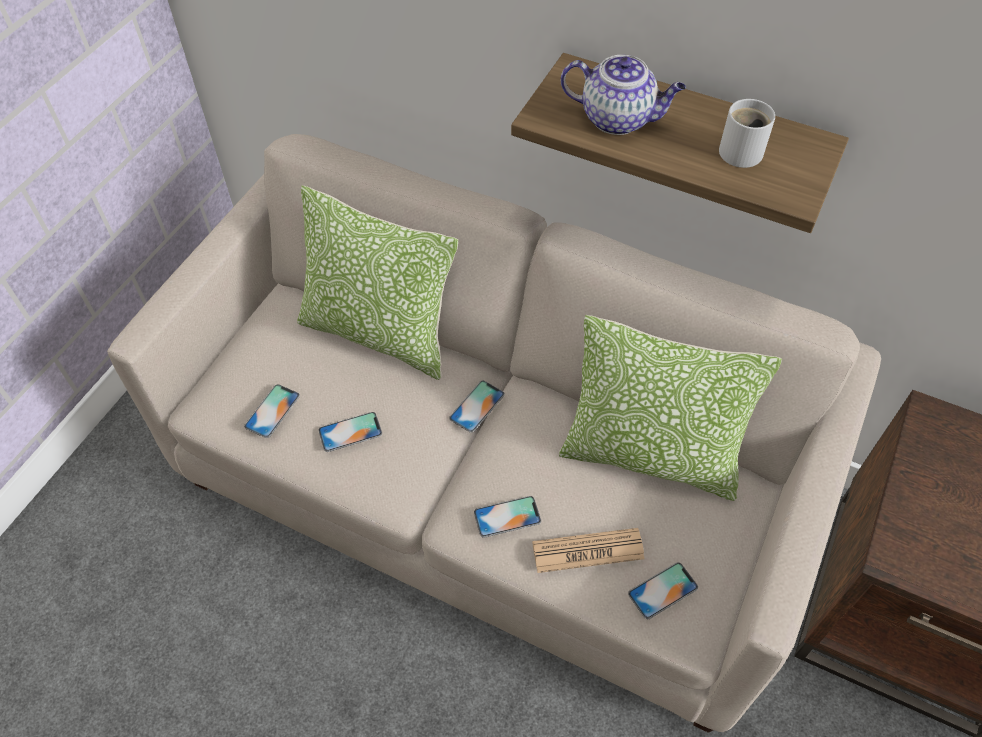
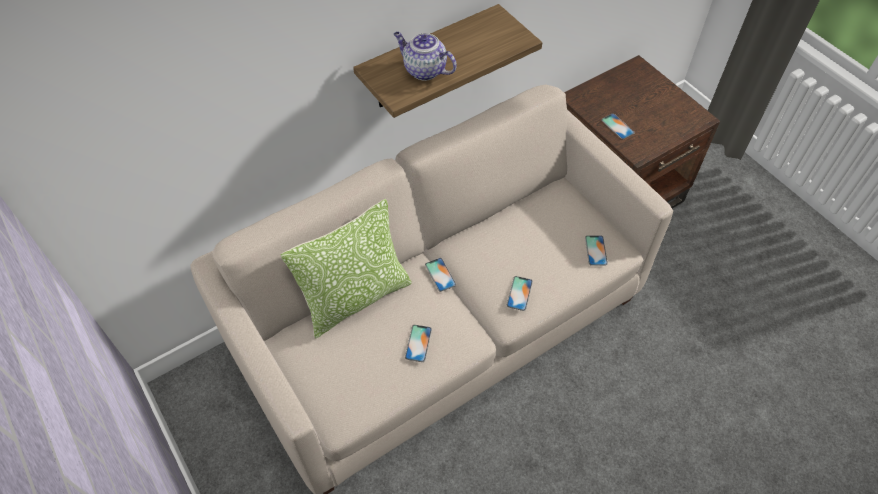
camera: 60 degrees left, 0 degrees up
phone [244,384,300,438] -> phone moved to [601,113,635,139]
newspaper [532,528,645,573] -> none
pillow [559,315,782,501] -> none
teapot [561,55,686,135] -> teapot turned 105 degrees counterclockwise [394,32,457,81]
white mug [719,99,775,168] -> none

